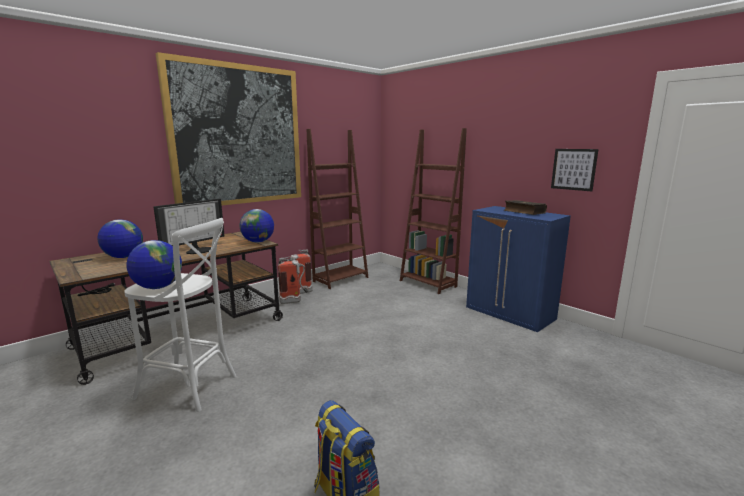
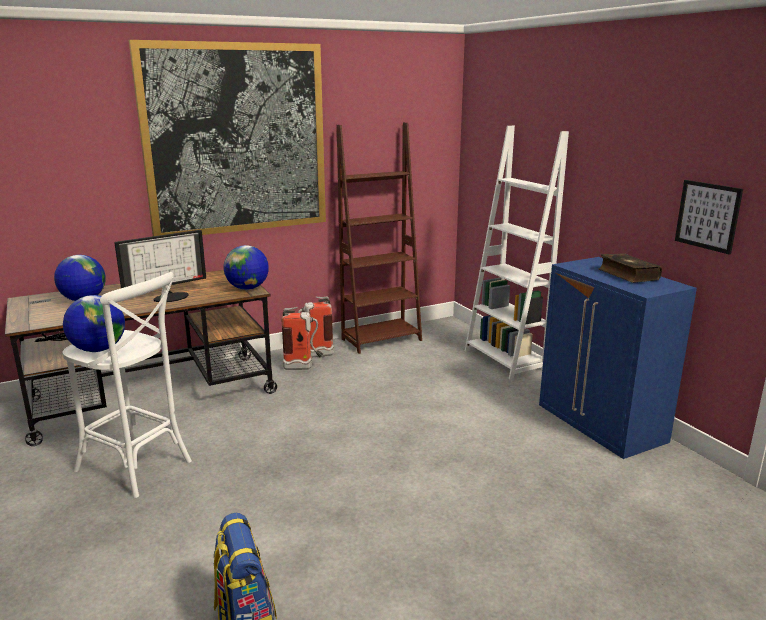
camera: 15 degrees right, 5 degrees up
brown bookcase [400,128,467,294] -> white bookcase [465,126,569,379]

